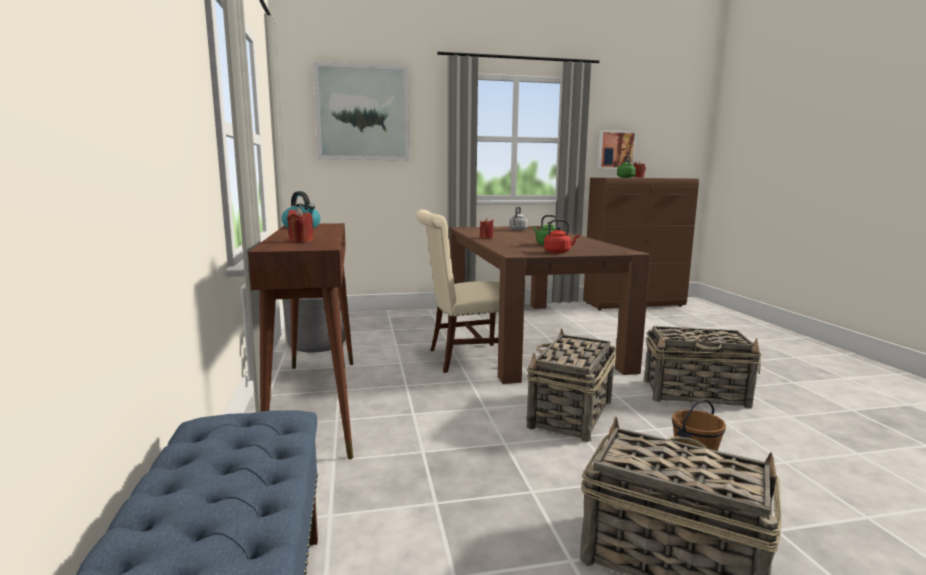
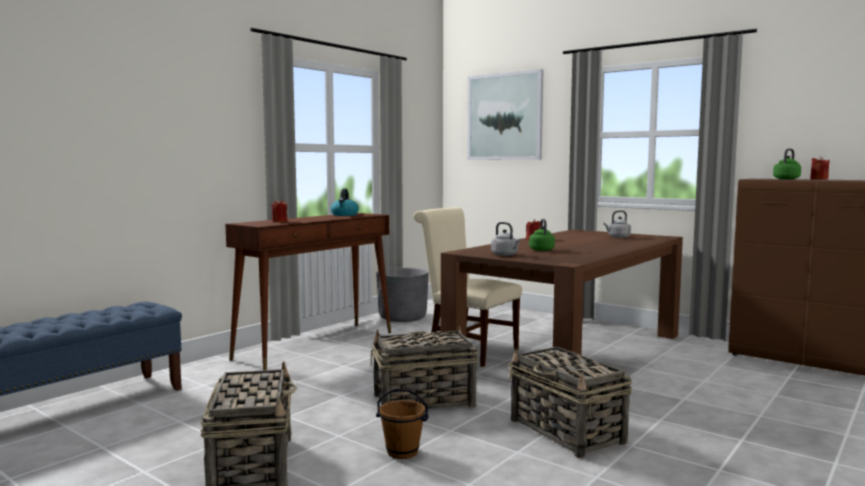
camera: 50 degrees right, 5 degrees down
red kettle [544,219,579,253] -> grey kettle [491,222,521,256]
picture [598,130,637,169] -> none

